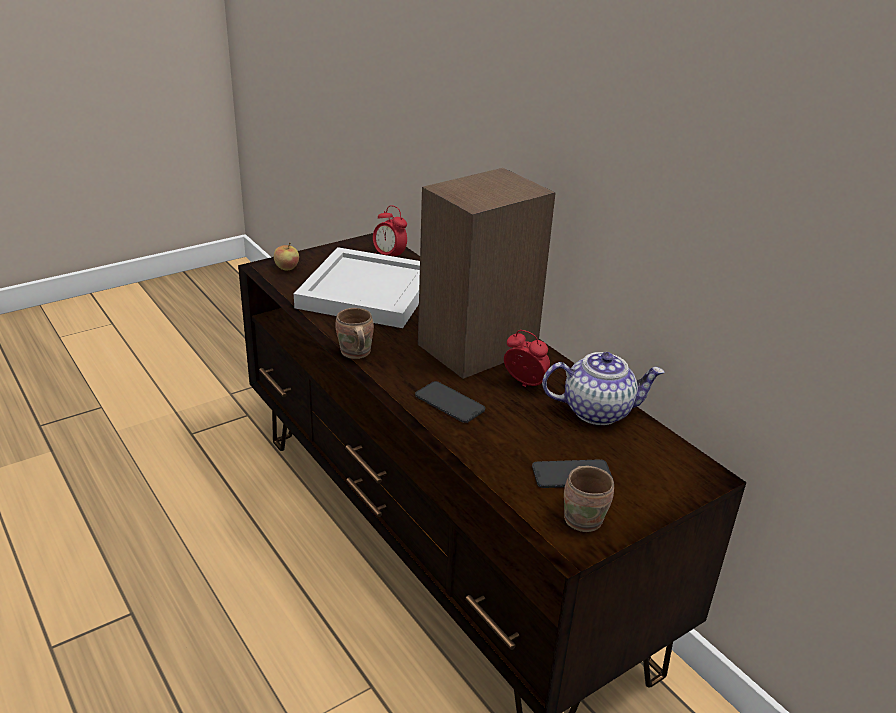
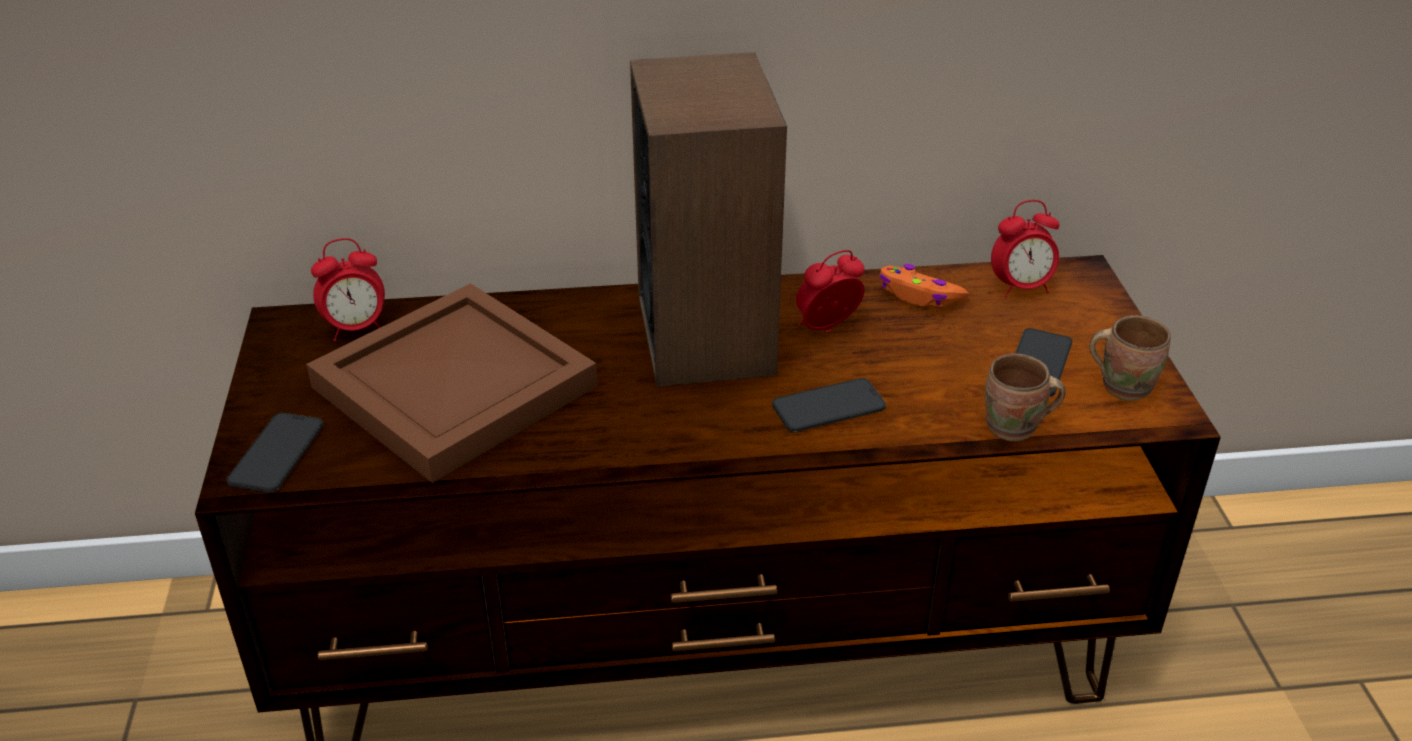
camera: 60 degrees left, 5 degrees up
apple [274,242,299,270] -> phone [226,413,323,493]
white tray [294,247,420,328] -> brown tray [306,283,598,483]
brown mug [335,308,374,359] -> brown mug moved to [985,353,1065,441]
teapot [542,352,664,425] -> orange game controller [879,264,969,307]
none -> alarm clock [991,200,1060,298]

